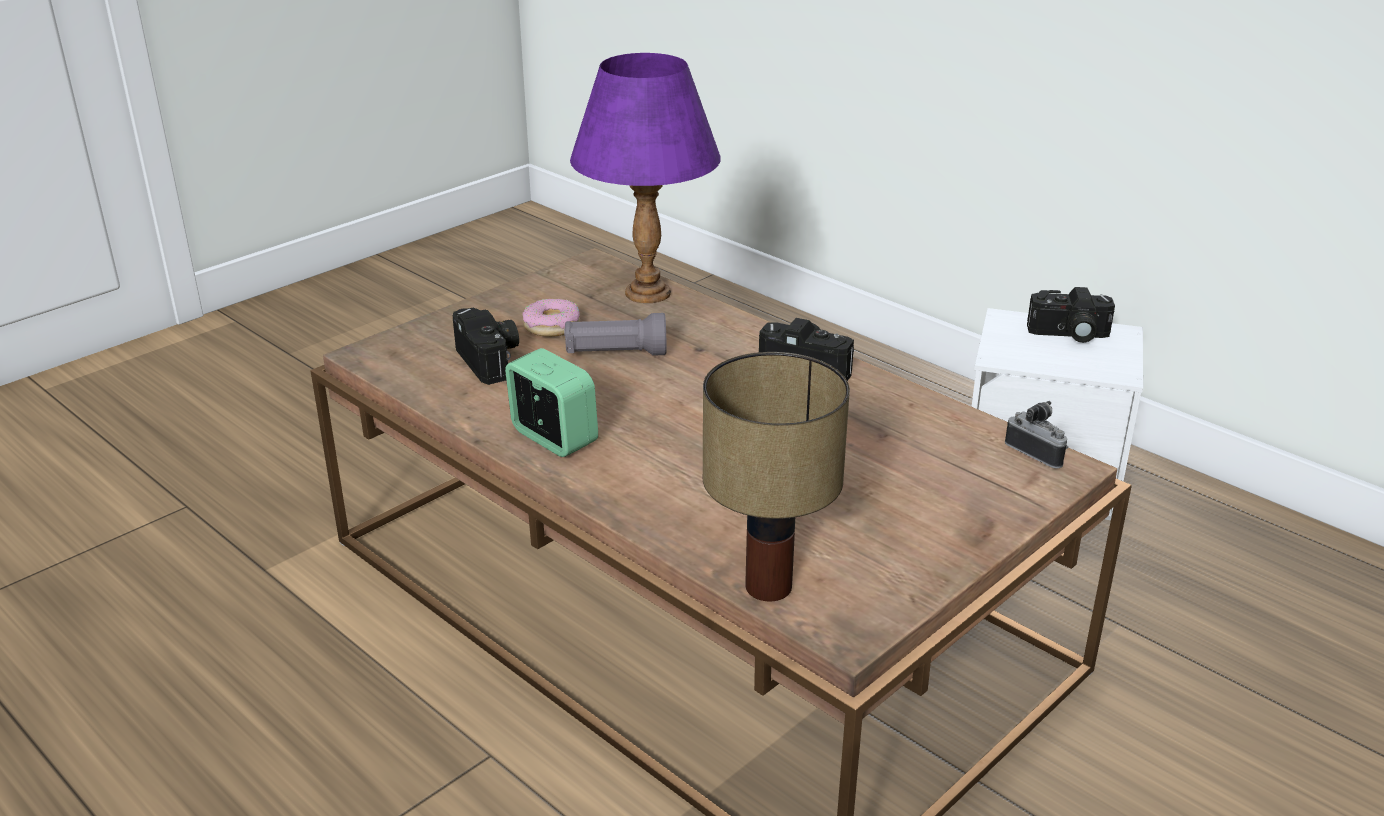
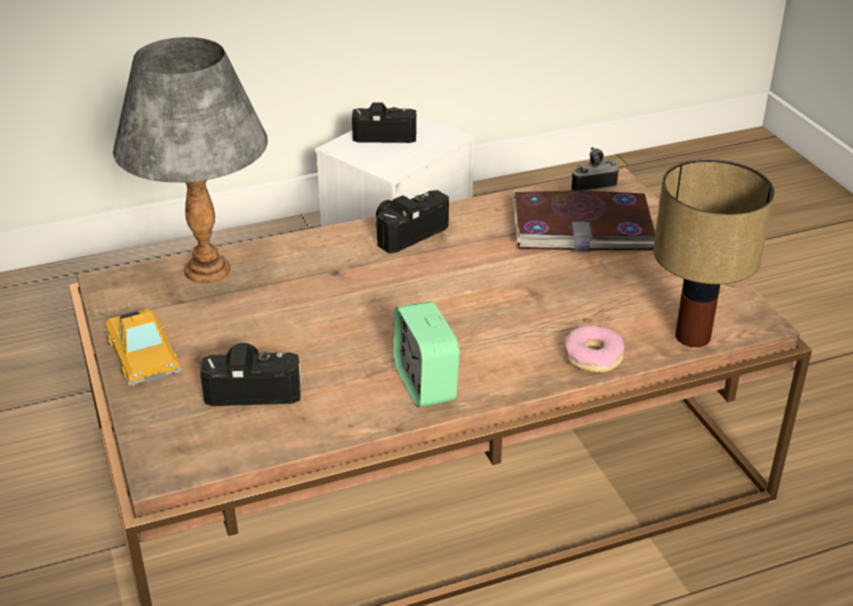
camera: 65 degrees left, 5 degrees up
alarm clock [505,348,598,457] -> alarm clock turned 90 degrees counterclockwise [393,301,460,408]
donut [522,299,580,337] -> donut moved to [564,325,625,373]
grey flashlight [564,313,667,356] -> none
purple table lamp [570,53,721,303] -> grey table lamp [113,37,268,283]
camera [1027,287,1115,343] -> camera turned 120 degrees counterclockwise [352,102,417,143]
none -> toy car [104,309,182,386]
none -> book [512,191,655,252]

